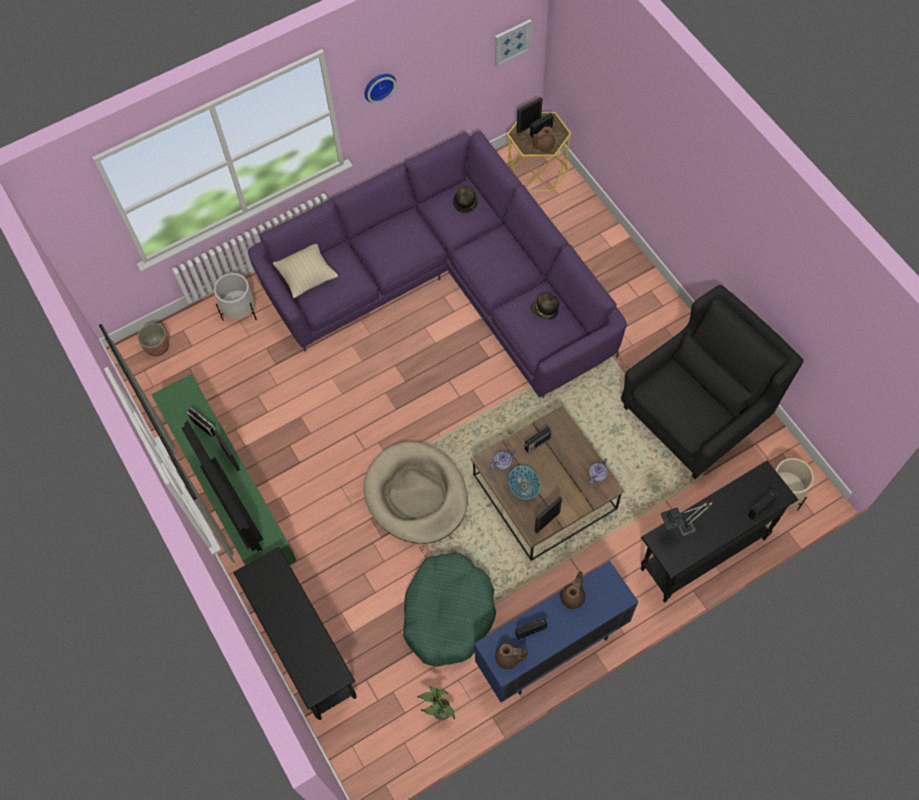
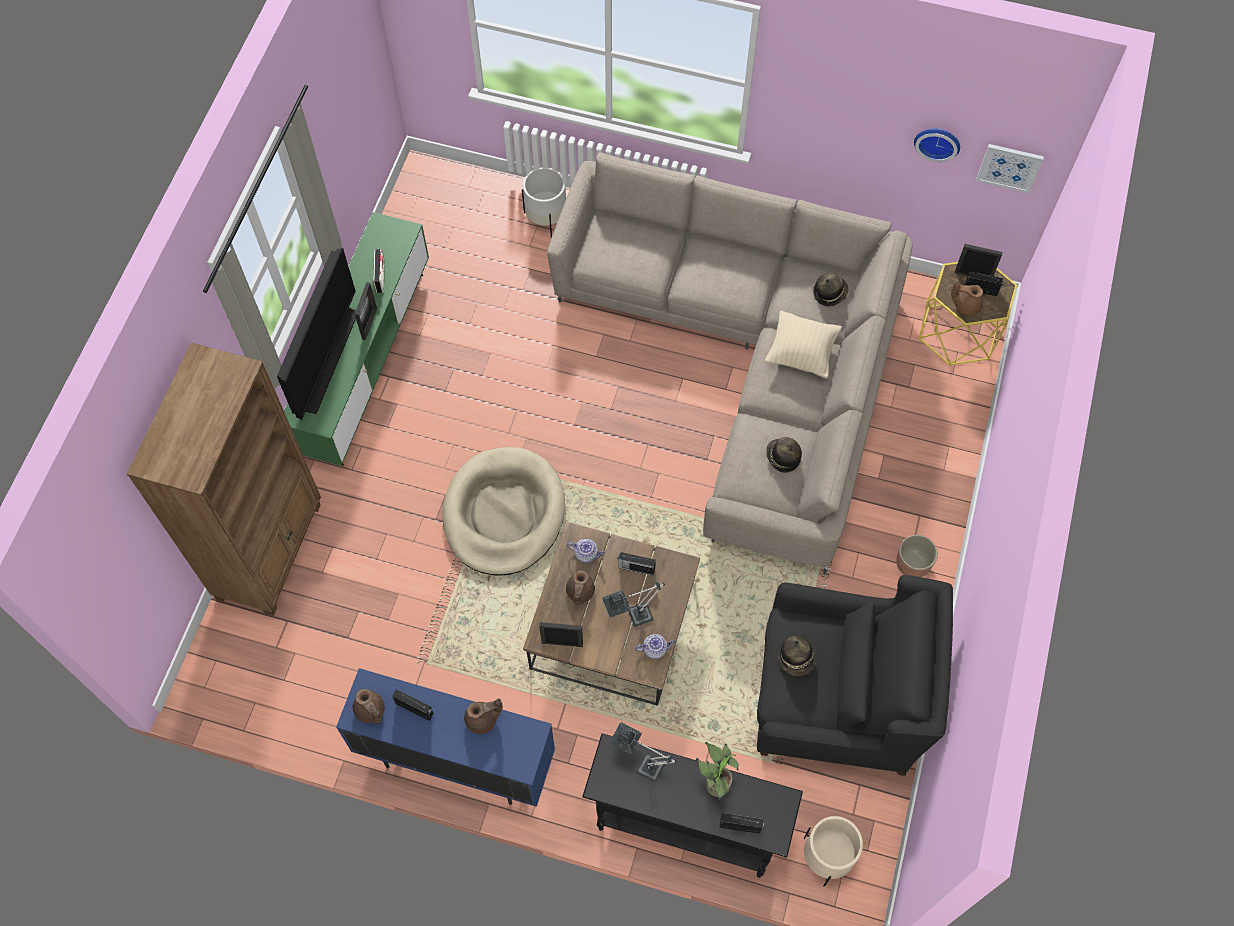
camera: 45 degrees right, 0 degrees up
planter [138,323,169,357] -> planter moved to [896,535,938,577]
black console table [233,547,357,720] -> brown bookcase [127,343,321,616]
purple sofa [248,131,627,398] -> beige sofa [547,152,912,574]
beige pillow [273,244,338,298] -> beige pillow moved to [764,310,842,379]
wall clock [364,74,396,103] -> wall clock moved to [914,129,960,162]
green dog bed [403,552,496,666] -> none
potted plant [417,686,455,720] -> potted plant moved to [696,742,738,800]
bowl [509,465,541,500] -> brown teapot [566,570,595,605]
none -> table lamp [602,582,665,627]
none -> hat [778,635,816,676]

